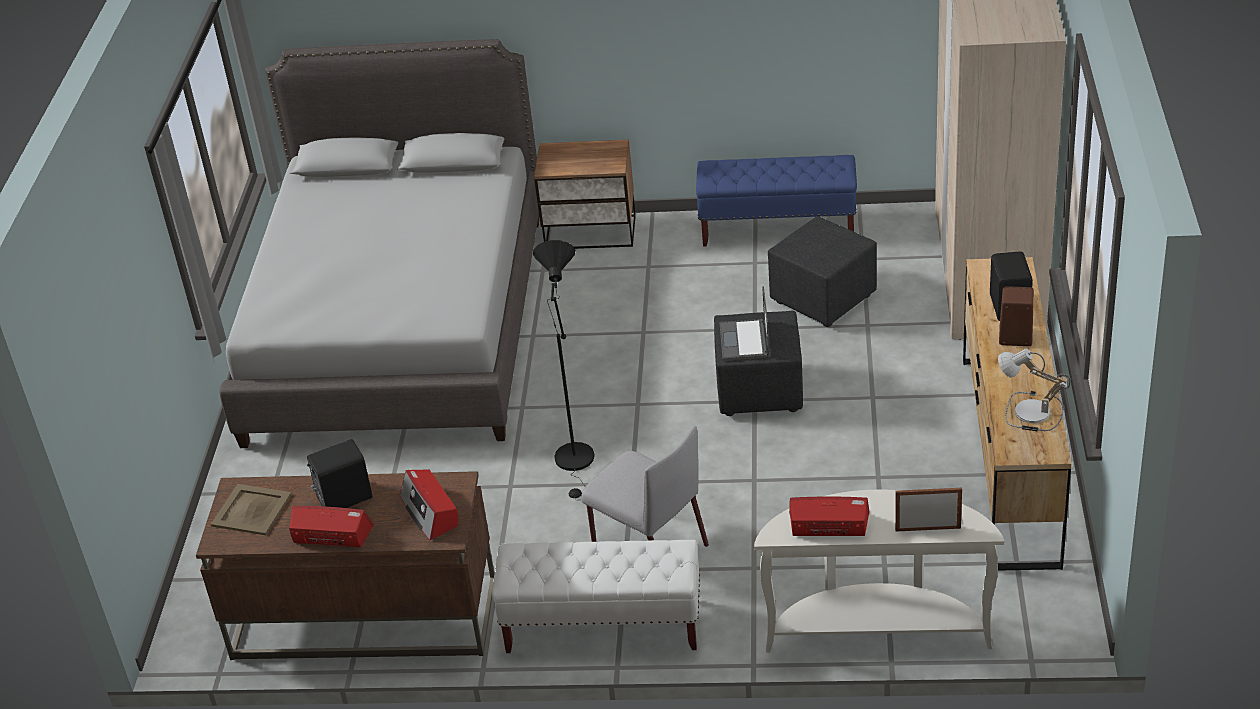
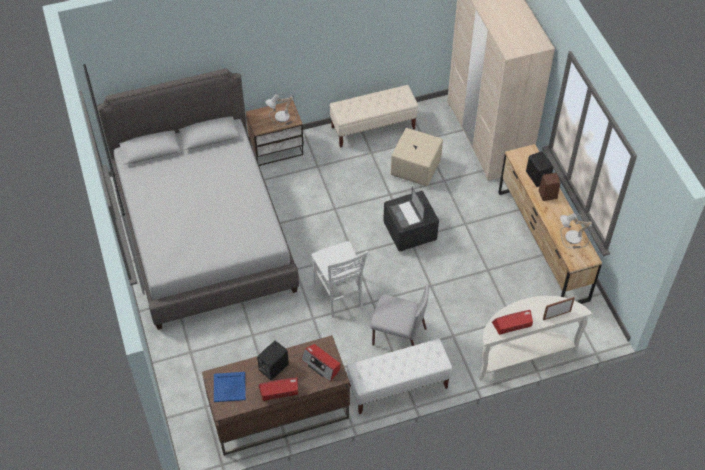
camera: 25 degrees left, 15 degrees up
beige tray [211,484,292,535] -> blue tray [214,372,246,402]
black floor lamp [533,240,595,500] -> white chair [312,241,368,318]
blue bench [696,155,857,246] -> beige bench [330,85,418,148]
black ottoman [768,216,877,327] -> beige ottoman [391,128,443,186]
none -> table lamp [265,94,297,127]

